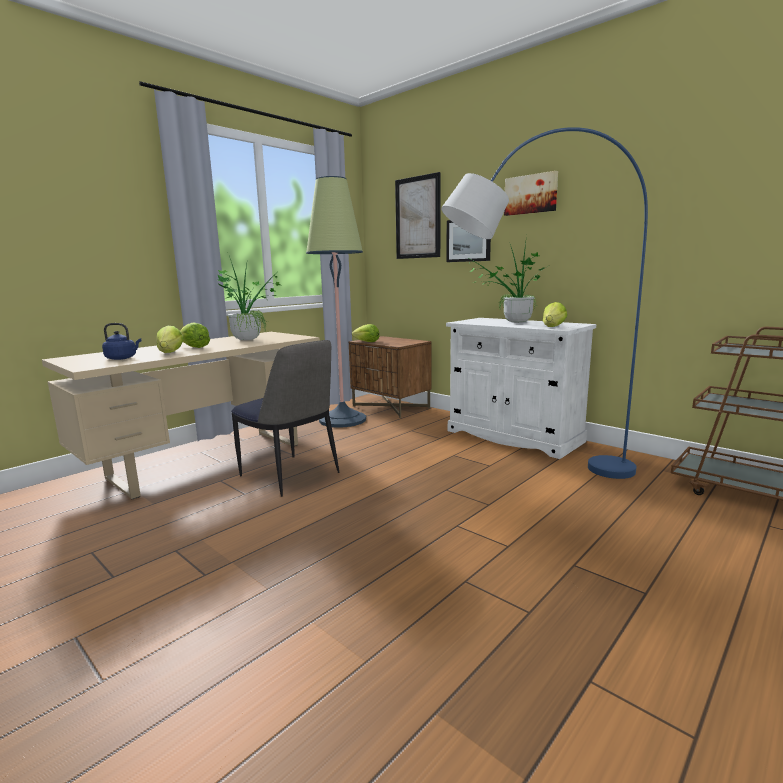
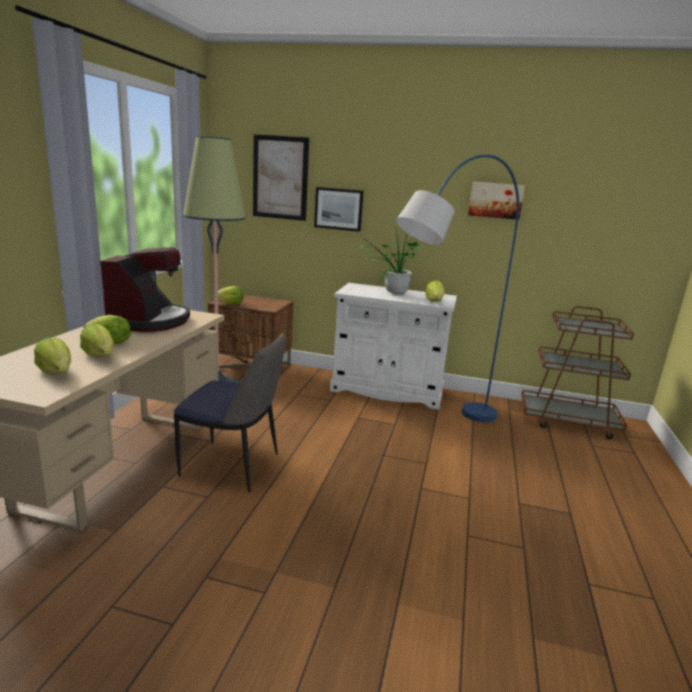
camera: 30 degrees left, 5 degrees up
blue kettle [102,323,141,360] -> lettuce [34,337,71,375]
potted plant [217,256,281,340] -> coffee machine [100,247,190,332]
picture [504,171,558,216] -> picture moved to [468,182,525,220]

